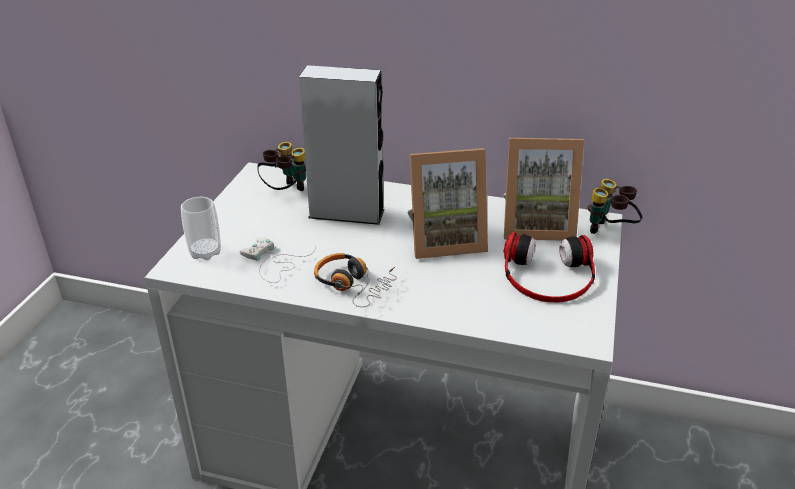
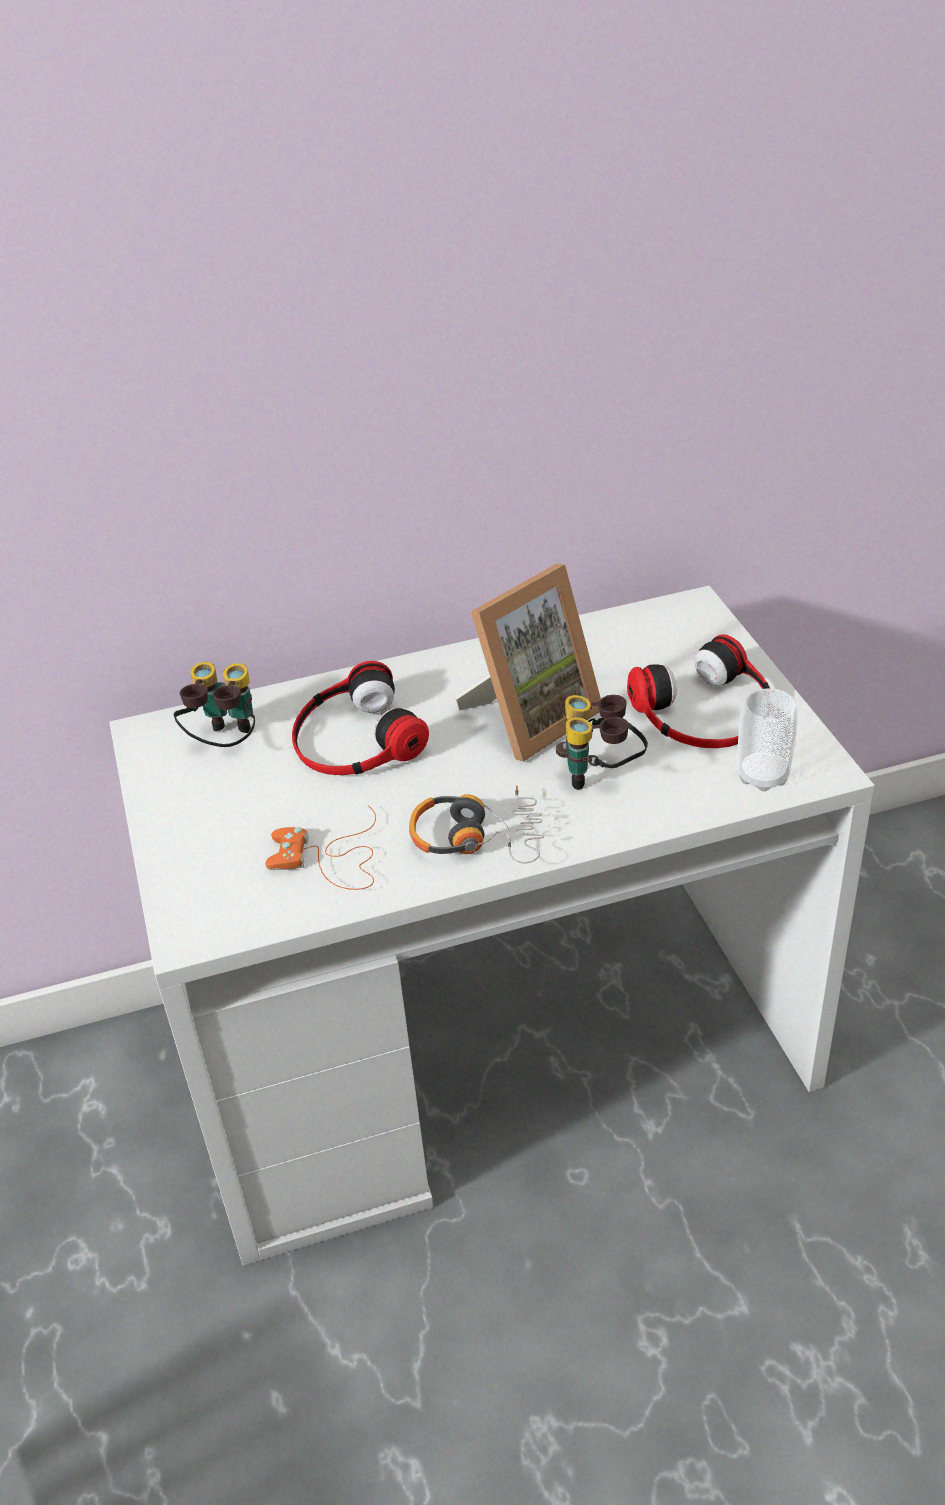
camera: 30 degrees left, 5 degrees up
cup [181,197,221,260] -> cup moved to [737,688,798,791]
white game controller [240,237,316,283] -> orange game controller [266,805,376,890]
grey speaker [299,65,384,225] -> headphones [292,661,429,775]
picture frame [503,138,584,241] -> none
binoculars [587,179,643,234] -> binoculars moved to [556,695,648,790]

